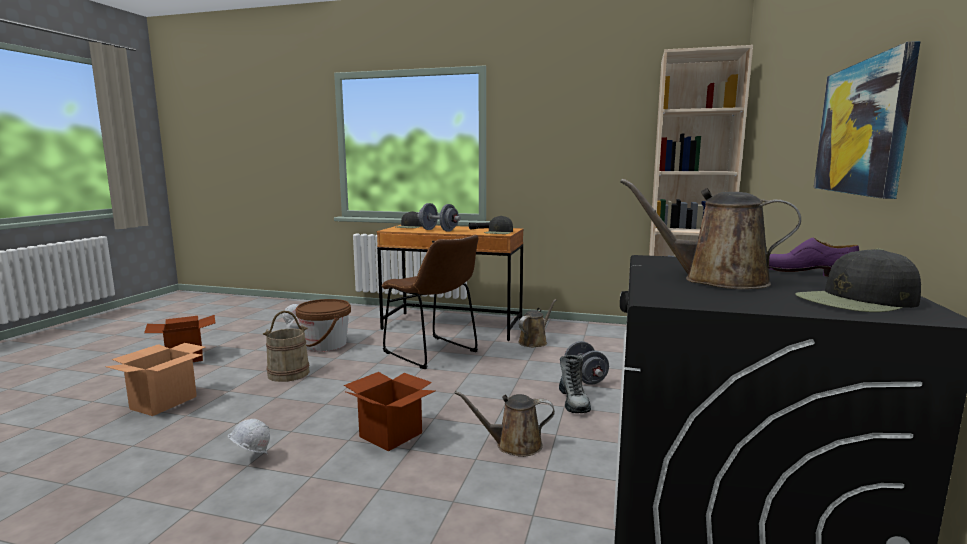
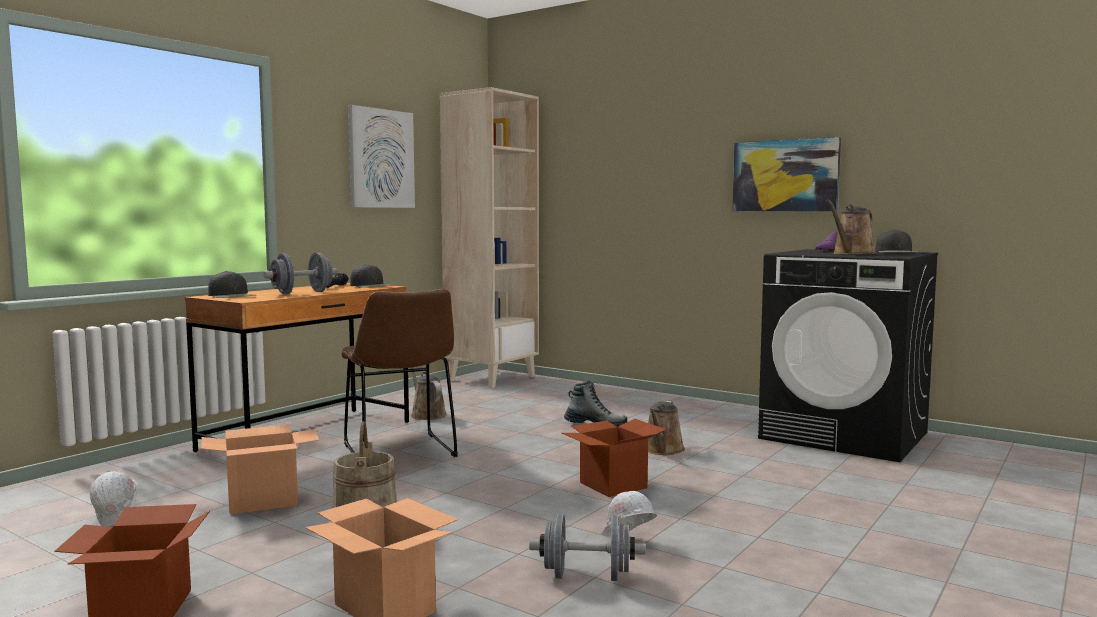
camera: 70 degrees left, 5 degrees down
brown bucket [296,299,351,352] -> cardboard box [201,425,319,514]
brown chair [382,235,479,369] -> brown chair turned 90 degrees clockwise [341,289,458,457]
grey dumbbell [564,341,609,385] -> grey dumbbell moved to [529,514,646,581]
none -> picture [348,105,415,208]

